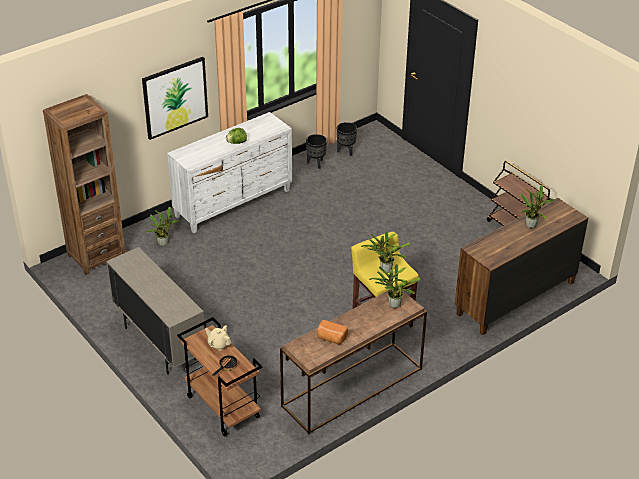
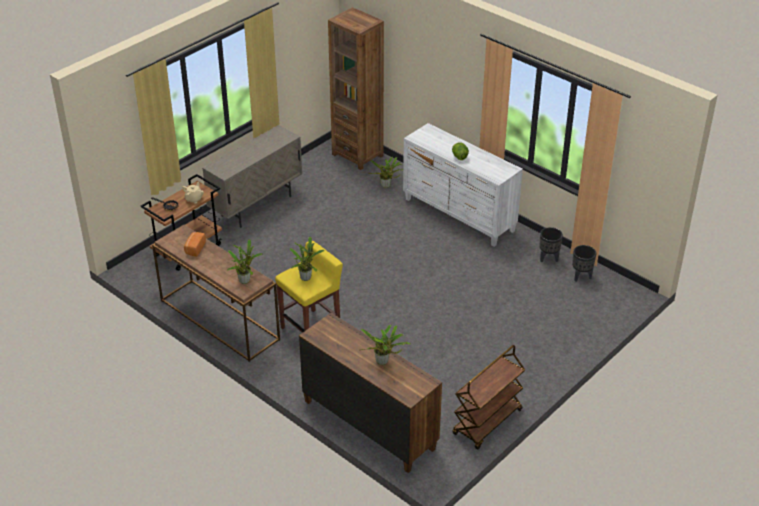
camera: 80 degrees right, 0 degrees up
picture [142,57,208,140] -> none

